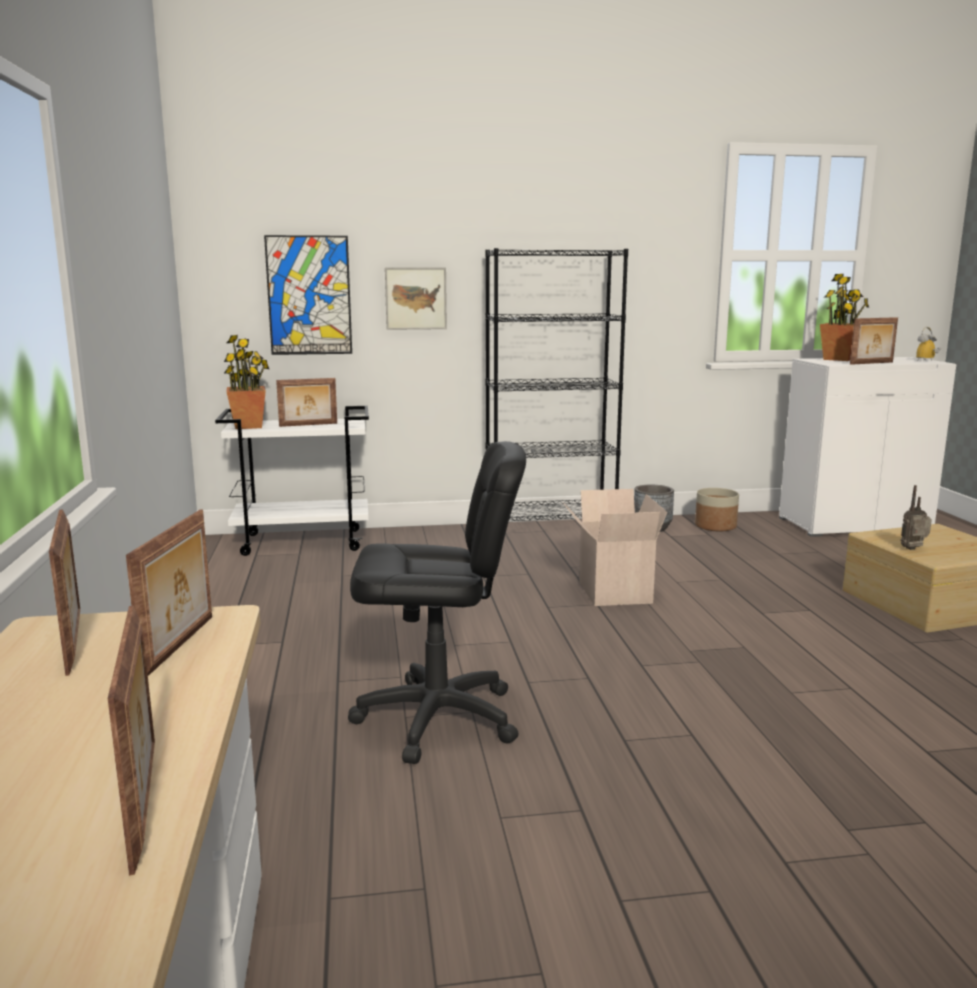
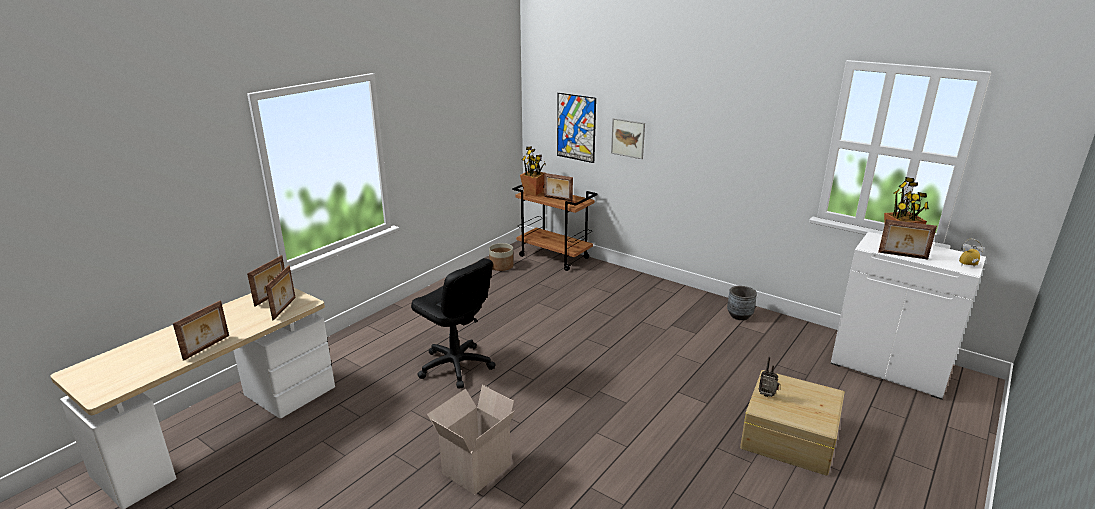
camera: 45 degrees right, 10 degrees up
picture frame [126,509,212,676] -> picture frame turned 45 degrees counterclockwise [265,265,296,320]
white cart [215,406,369,556] -> brown cart [513,185,598,271]
black bookcase [485,248,628,521] -> none
cardboard box [563,489,667,606] -> cardboard box moved to [427,385,514,495]
planter [695,488,739,531] -> planter moved to [489,243,513,271]

